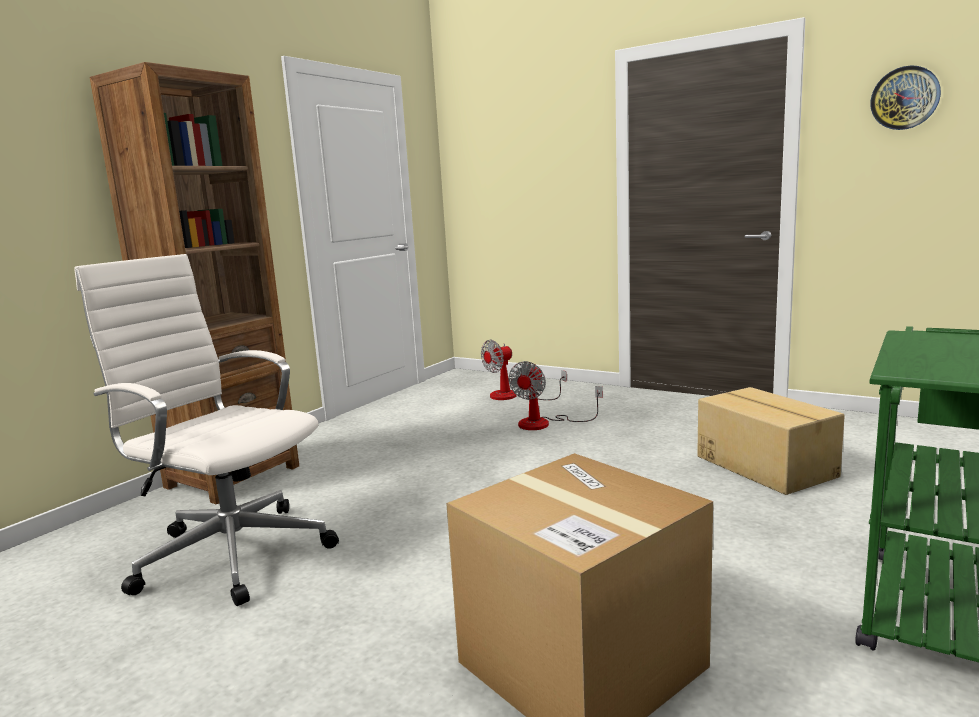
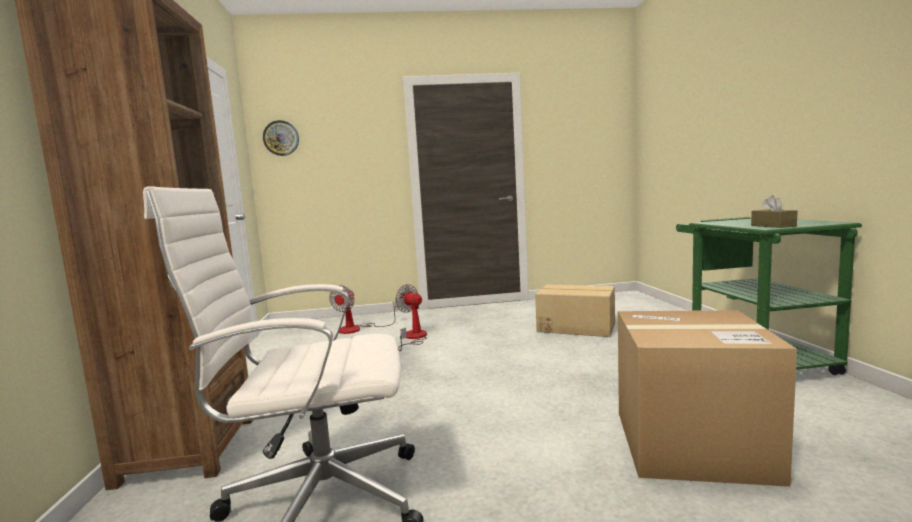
camera: 40 degrees left, 5 degrees down
fan [508,361,603,430] -> fan turned 150 degrees clockwise [395,284,427,351]
wall clock [870,66,941,130] -> wall clock moved to [263,120,299,156]
none -> brown tissue box [751,195,798,228]

